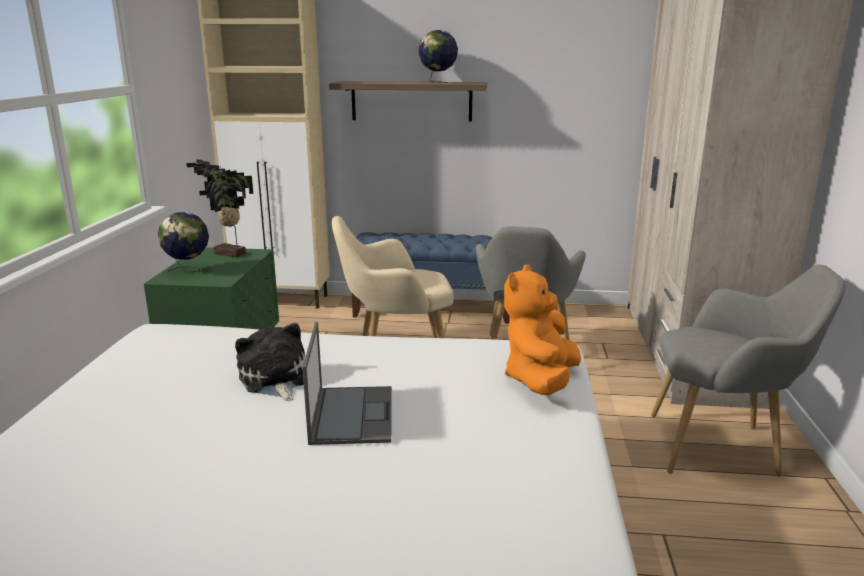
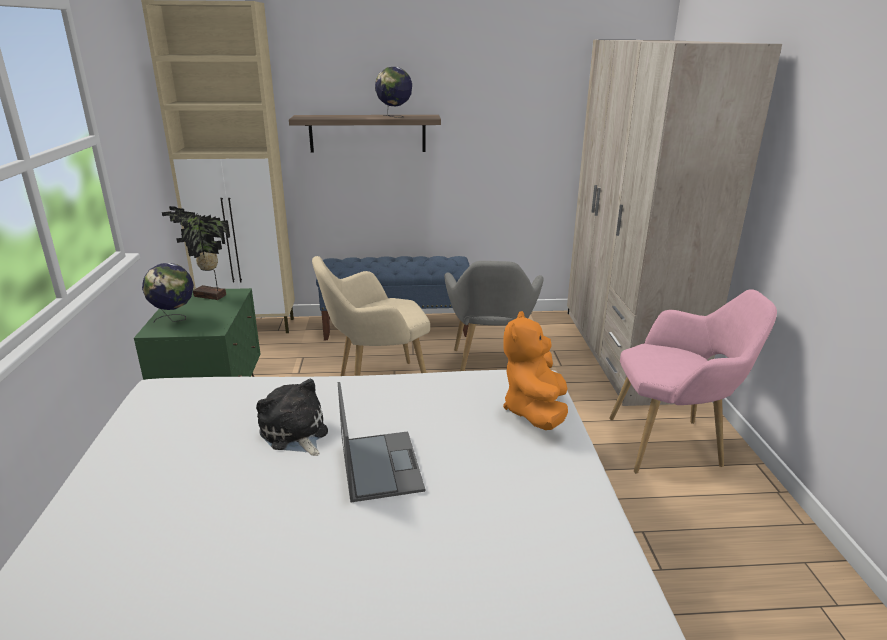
camera: 10 degrees left, 5 degrees up
grey armchair [651,265,846,477] -> pink armchair [609,289,777,473]

